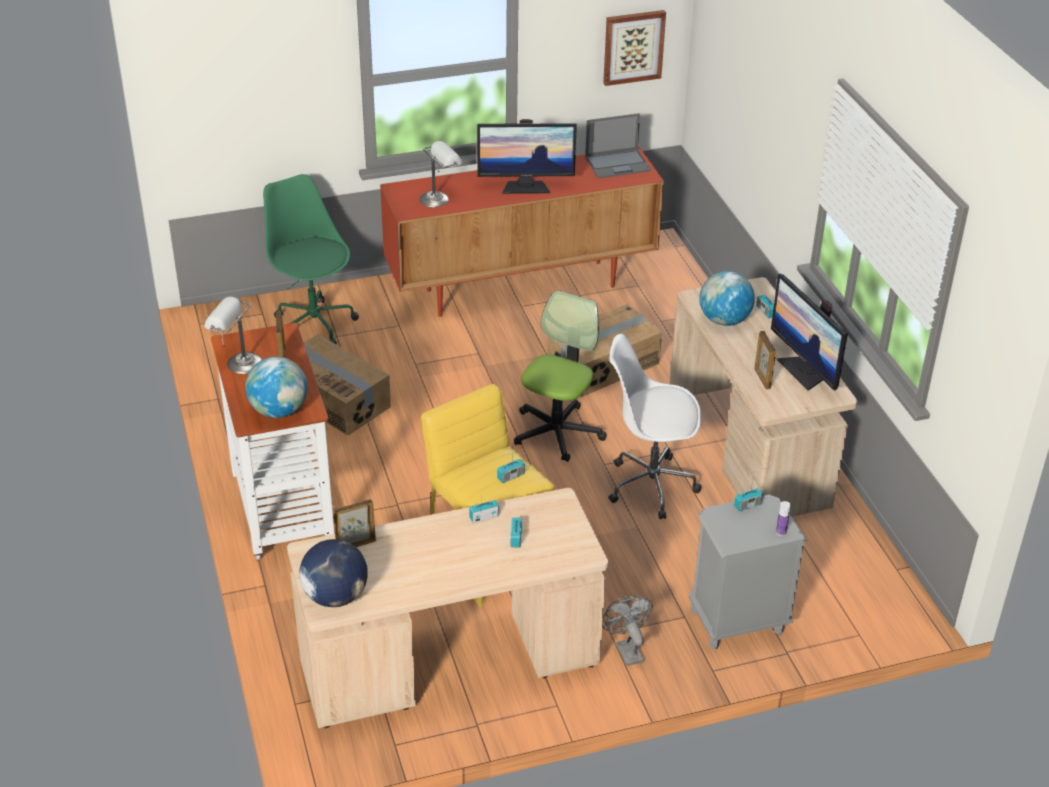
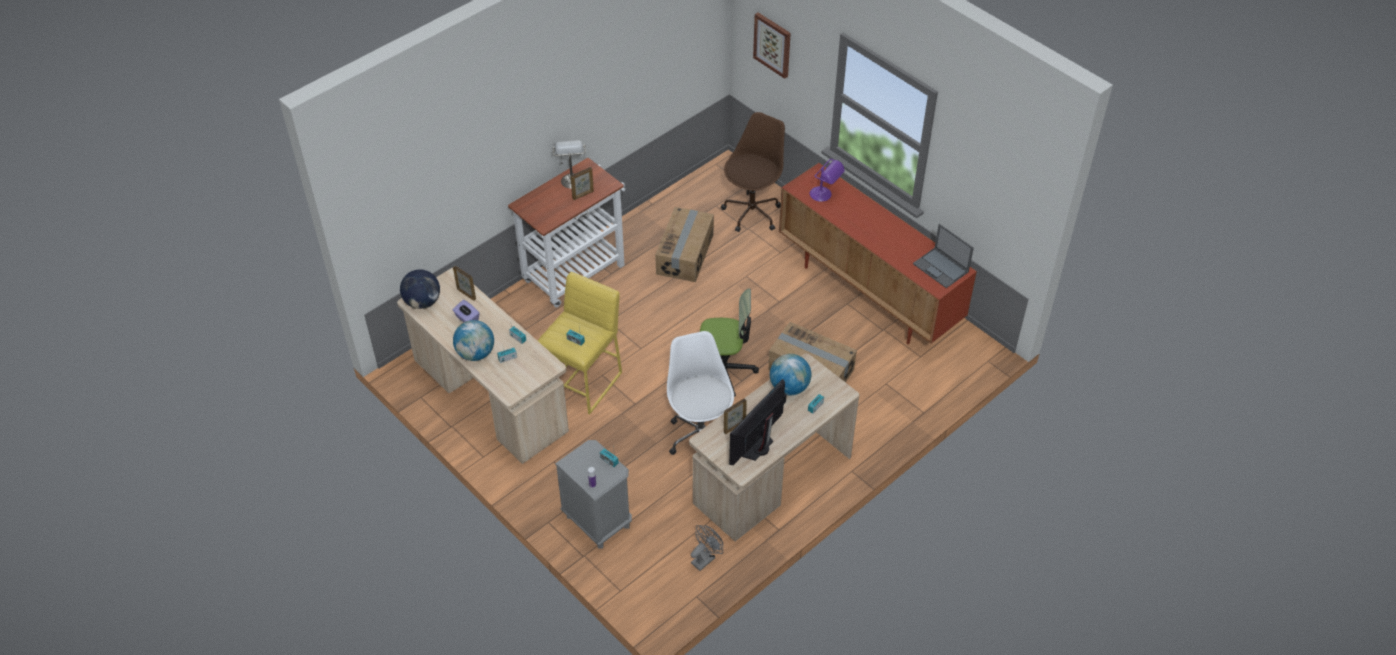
camera: 65 degrees right, 10 degrees up
globe [245,357,308,418] -> globe moved to [453,320,494,361]
green office chair [263,174,359,345] -> brown office chair [721,112,785,232]
white table lamp [419,141,463,207] -> purple table lamp [810,159,845,202]
monitor [477,119,577,194] -> none
grey fan [602,596,653,666] -> grey fan moved to [691,525,723,571]
picture [603,10,666,86] -> picture moved to [753,13,791,79]
none -> purple tissue box [453,300,480,323]

